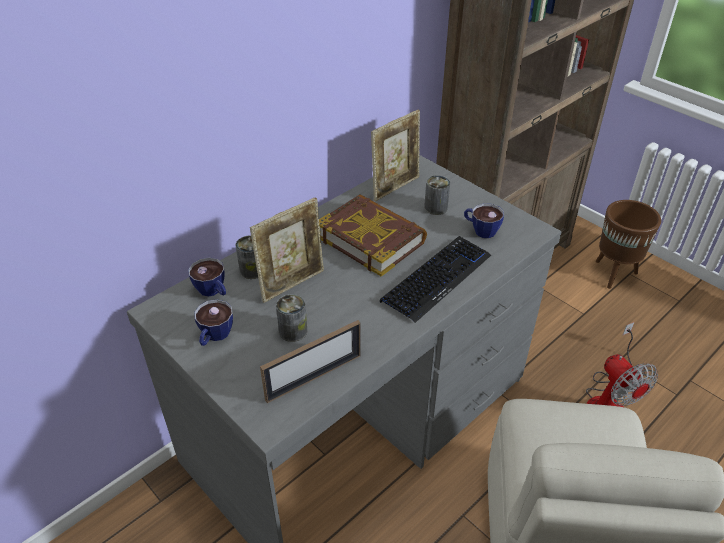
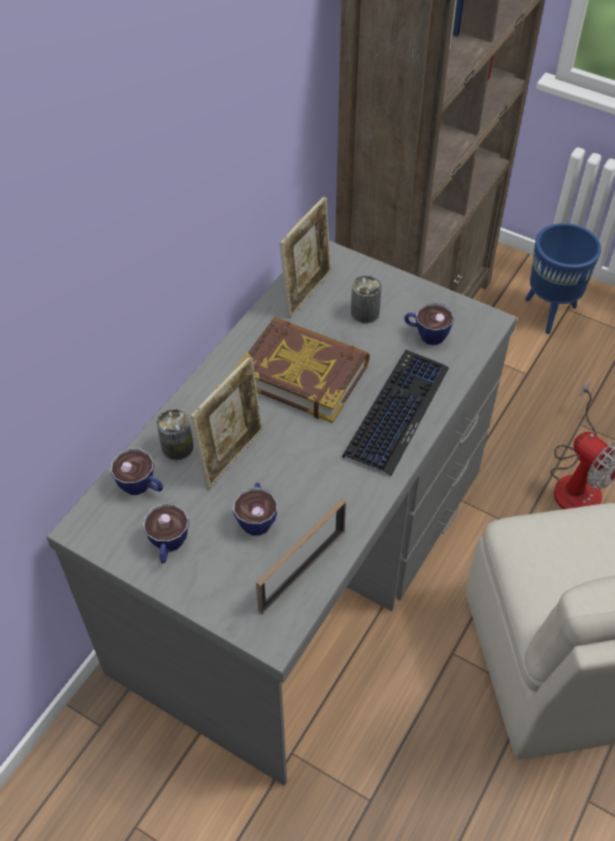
camera: 15 degrees left, 10 degrees up
can [276,294,307,342] -> cup [233,483,278,536]
brown planter [596,200,661,289] -> blue planter [525,223,601,334]

